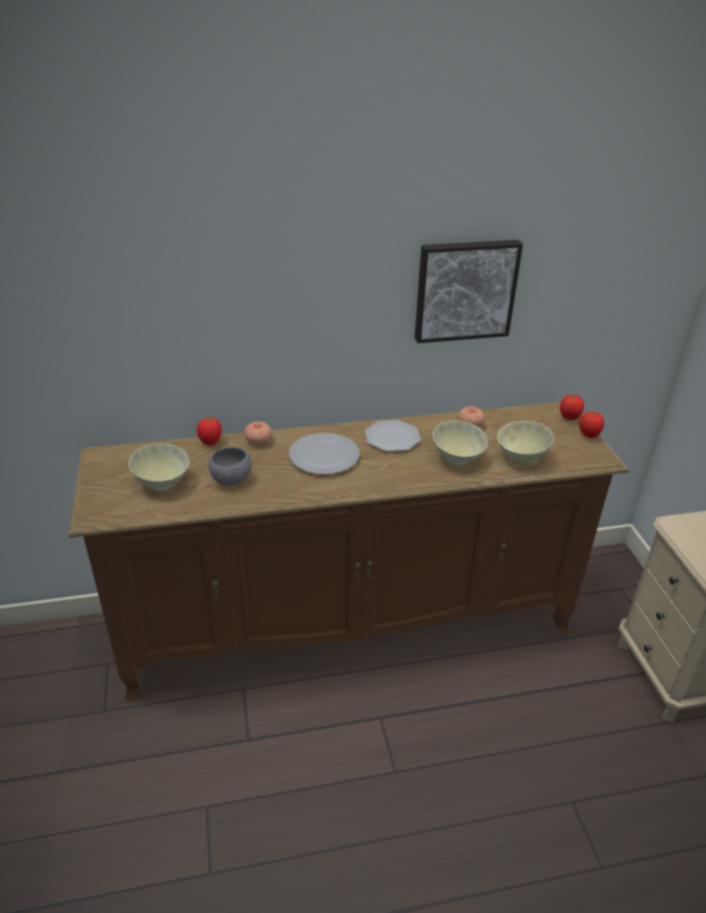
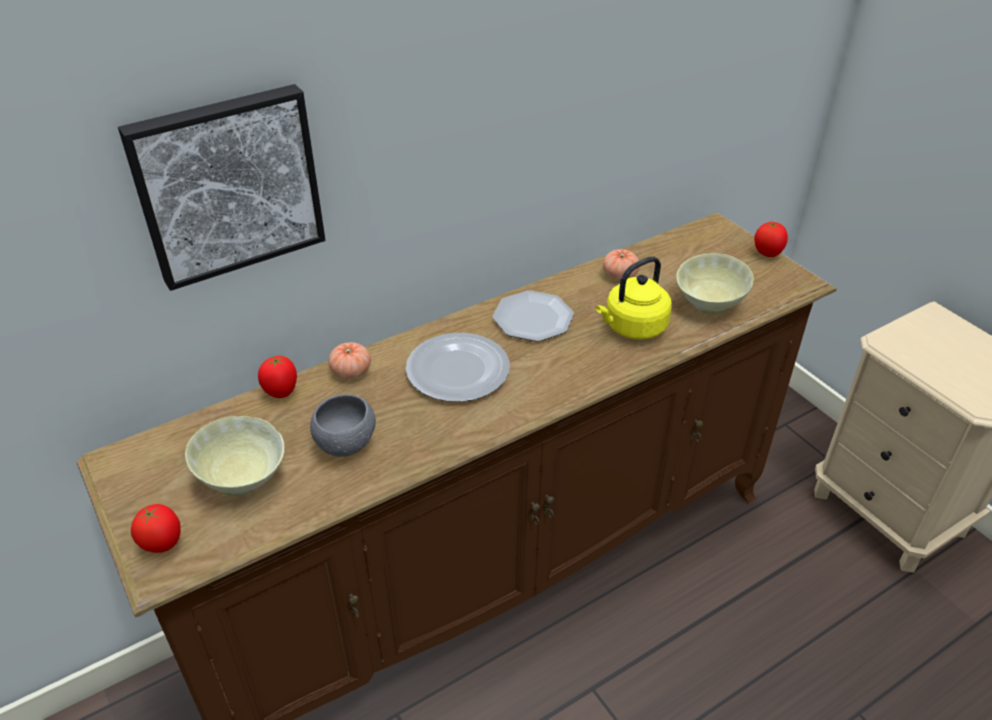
camera: 20 degrees left, 5 degrees up
picture [415,240,523,343] -> picture moved to [118,84,325,291]
beige bowl [432,420,488,466] -> yellow kettle [596,256,672,339]
tomato [560,395,584,420] -> tomato moved to [131,504,181,553]

